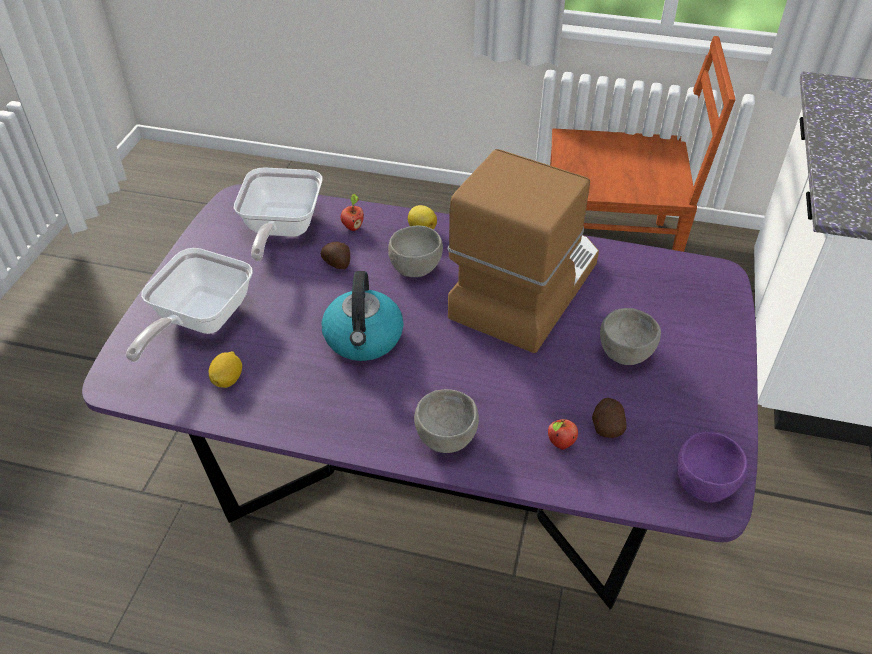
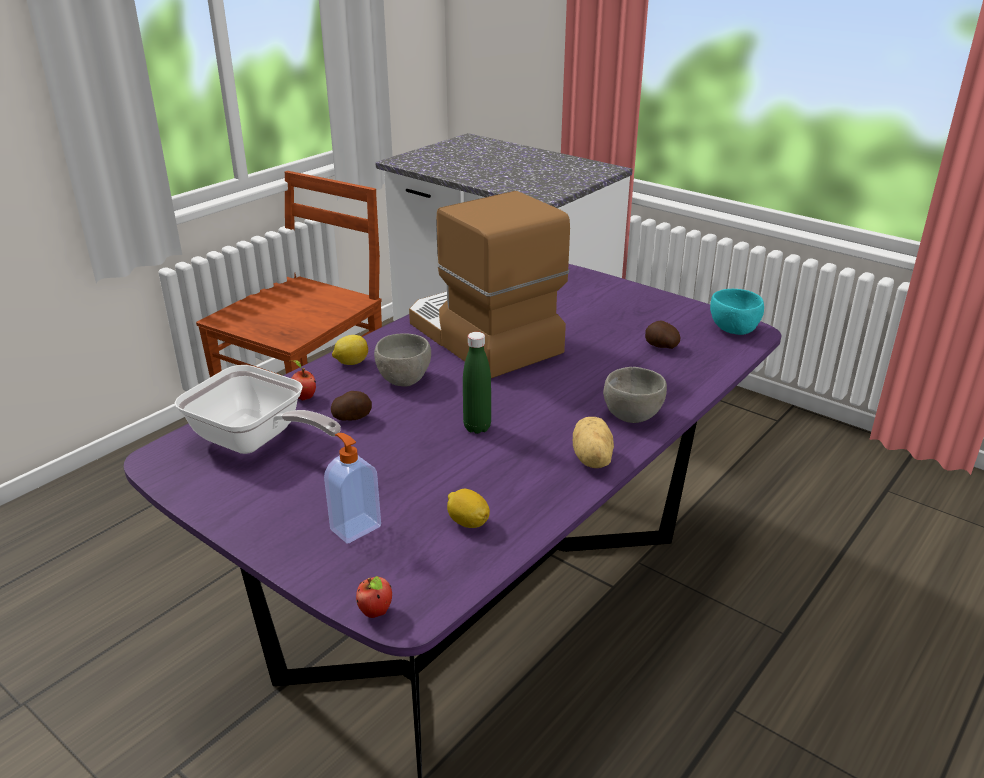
camera: 65 degrees left, 15 degrees down
frying pan [126,248,252,362] -> soap dispenser [324,433,381,544]
kettle [322,271,404,361] -> green bottle [463,332,491,434]
apple [548,419,578,450] -> apple moved to [356,576,392,618]
grey bowl [600,308,661,365] -> none
purple bowl [677,432,748,503] -> turquoise bowl [710,289,764,335]
none -> potato [573,417,614,468]

